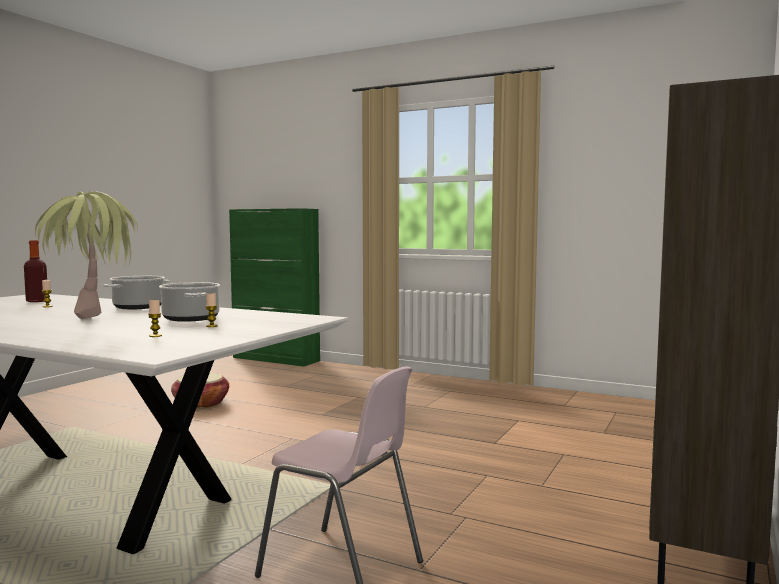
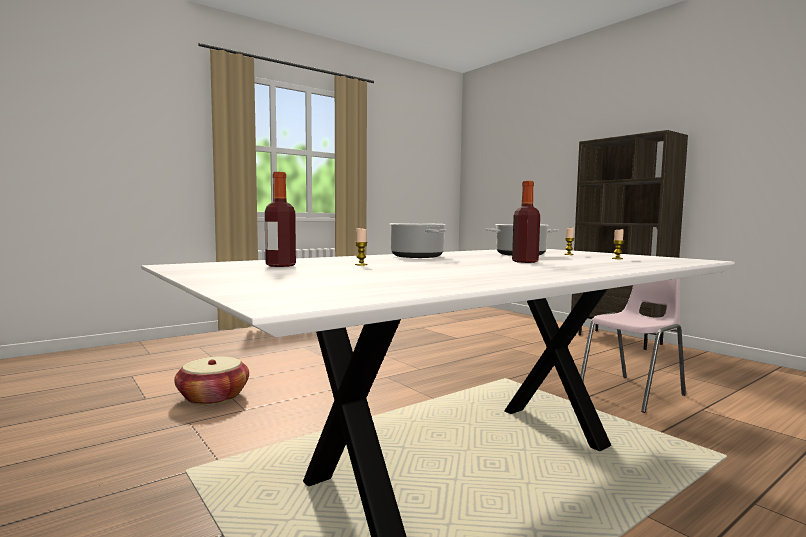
camera: 65 degrees left, 0 degrees up
potted plant [35,191,138,319] -> bottle [512,181,540,263]
green cabinet [229,208,320,367] -> none

